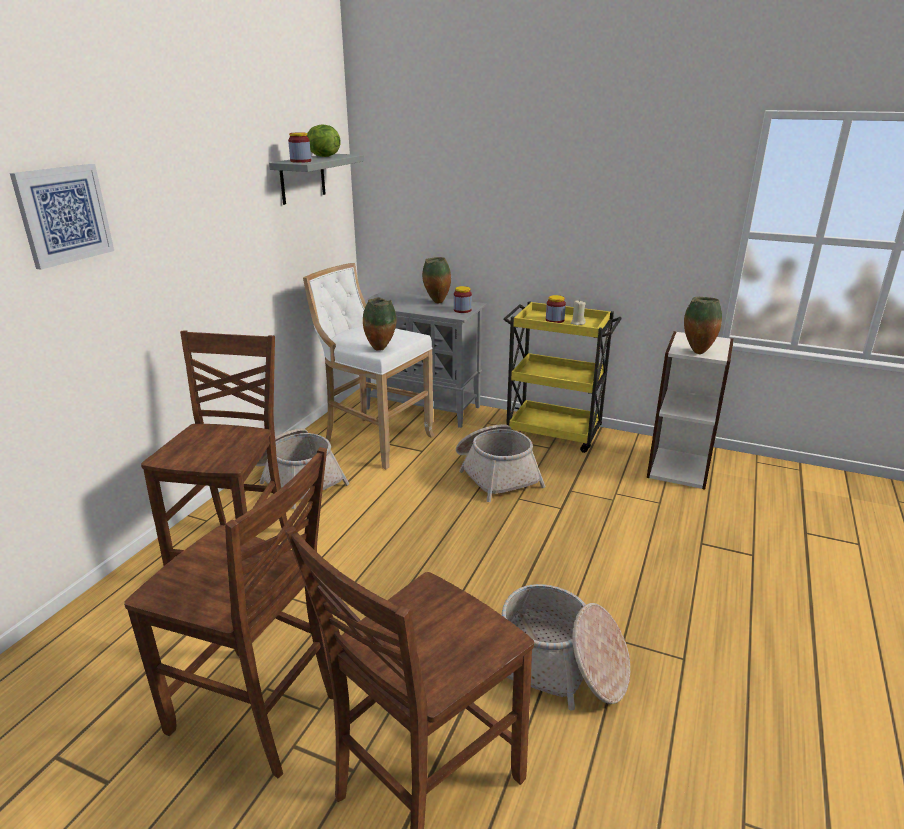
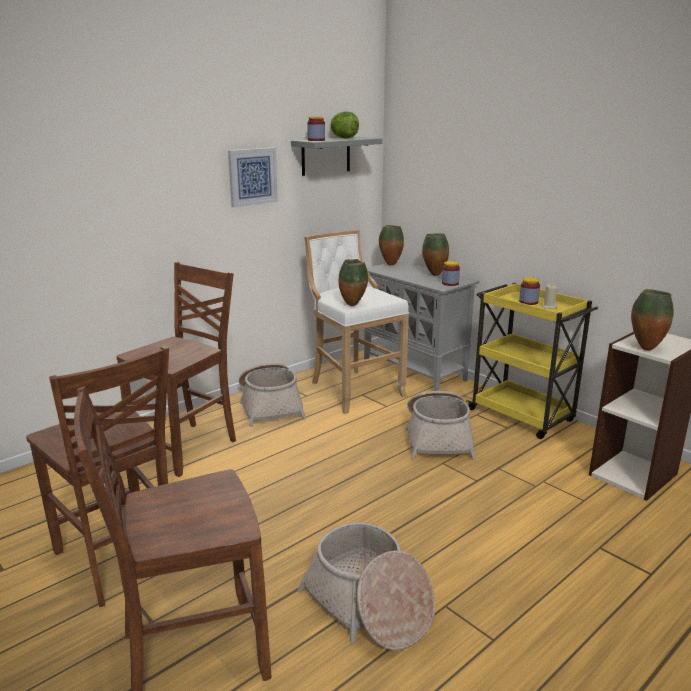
camera: 25 degrees right, 5 degrees down
picture [10,164,114,270] -> picture moved to [228,147,278,207]
none -> vase [379,225,404,265]

